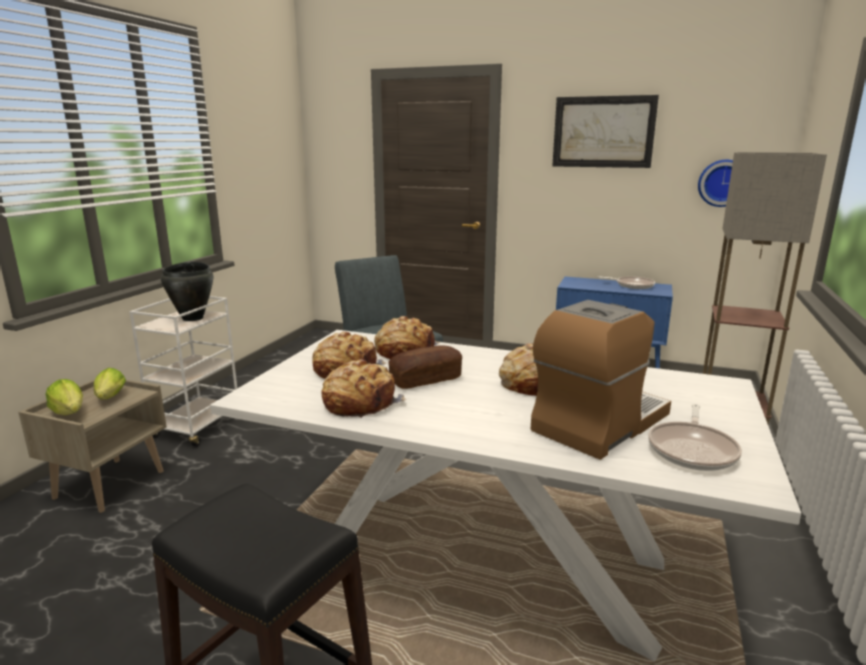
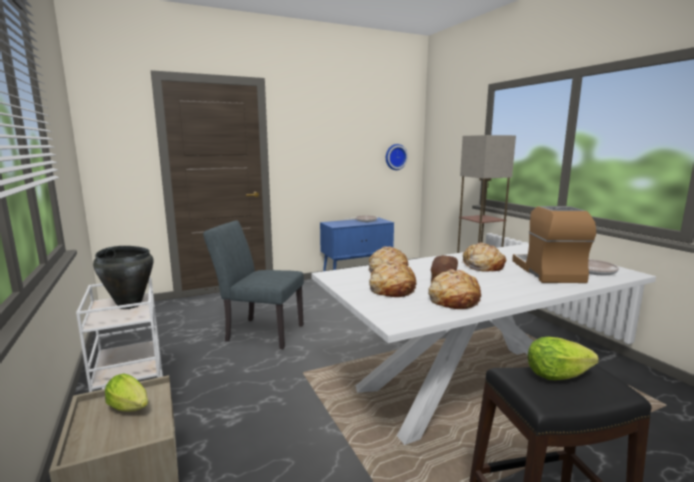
camera: 45 degrees left, 5 degrees down
lettuce [46,379,83,415] -> lettuce moved to [528,337,599,380]
picture [552,95,659,168] -> none

